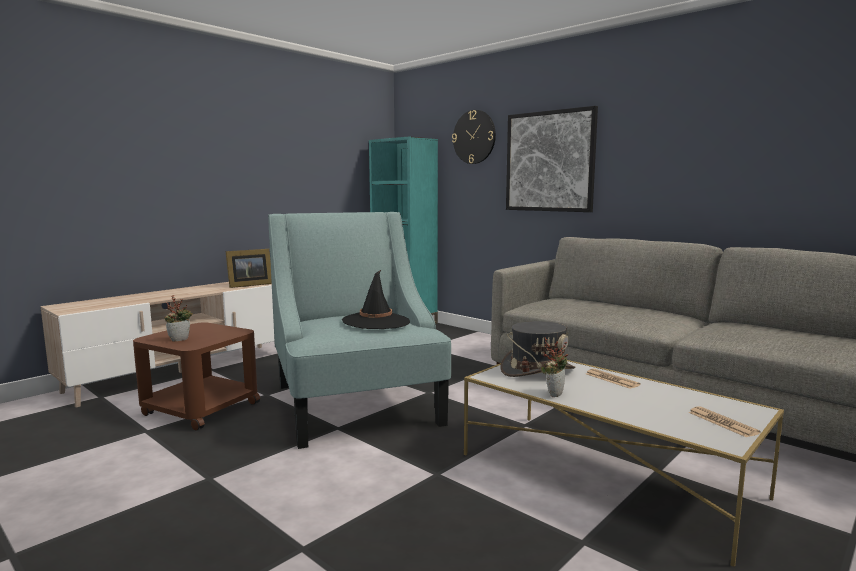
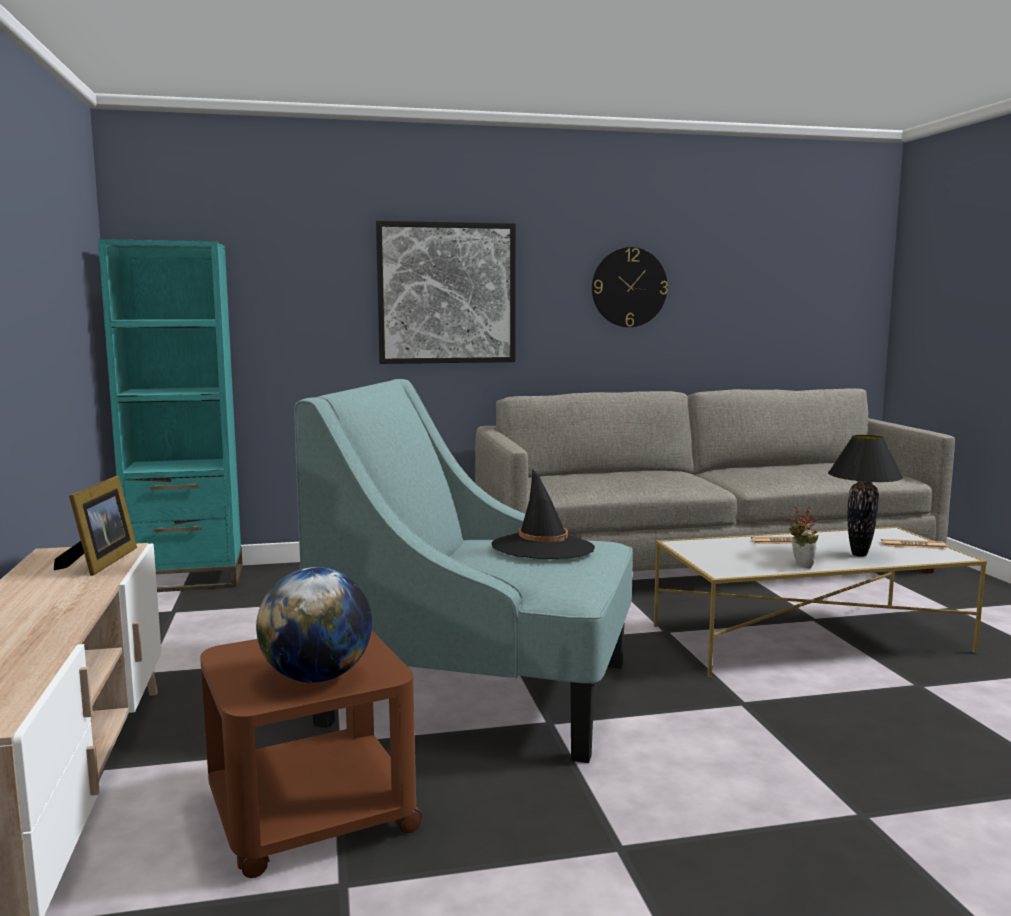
camera: 55 degrees left, 0 degrees up
potted plant [164,295,193,342] -> globe [256,567,372,683]
wall clock [452,110,496,164] -> wall clock moved to [592,247,668,327]
grey hat [500,321,576,377] -> none
none -> black table lamp [828,435,903,557]

